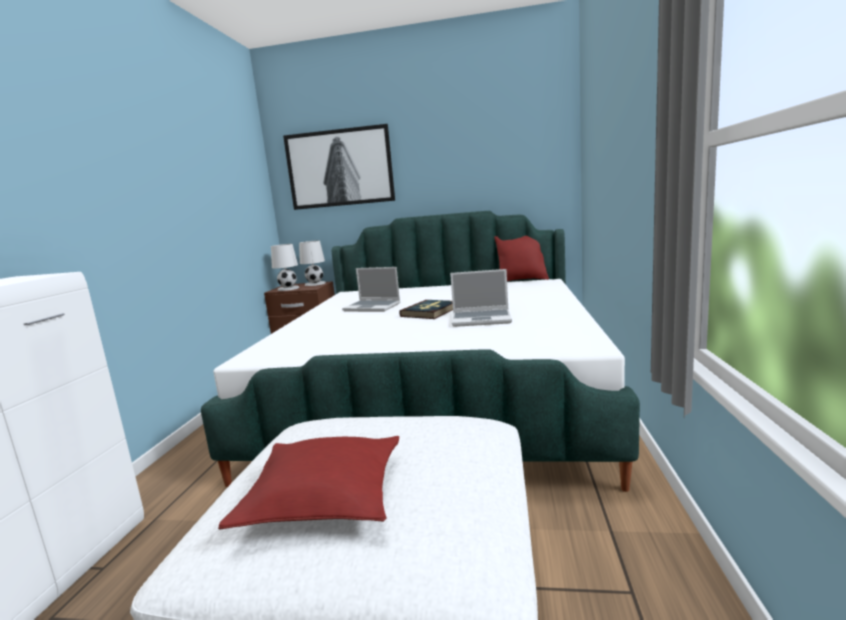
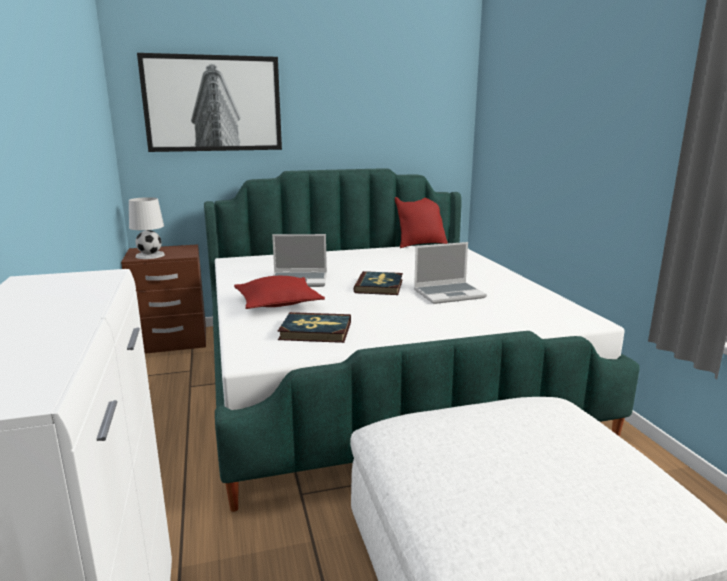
camera: 25 degrees left, 5 degrees up
red pillow [218,436,399,529] -> red pillow moved to [234,276,325,309]
white table lamp [299,240,326,286] -> none
none -> book [277,312,351,343]

